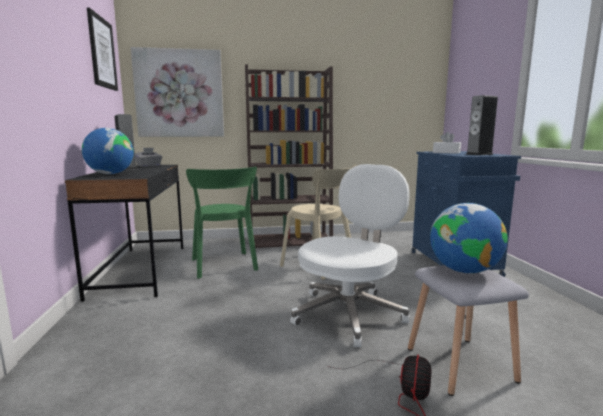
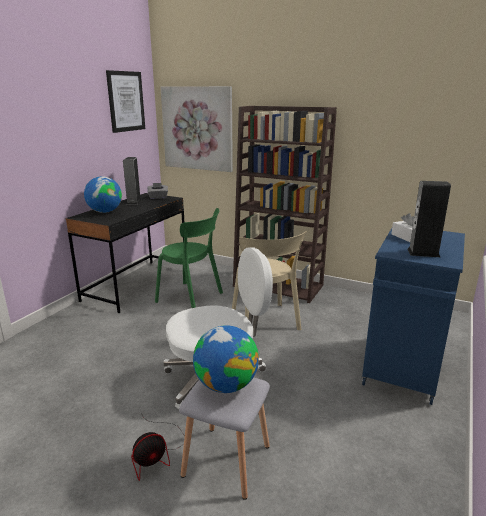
camera: 35 degrees right, 10 degrees up
green chair [186,167,258,279] -> green chair turned 75 degrees counterclockwise [155,208,223,308]

